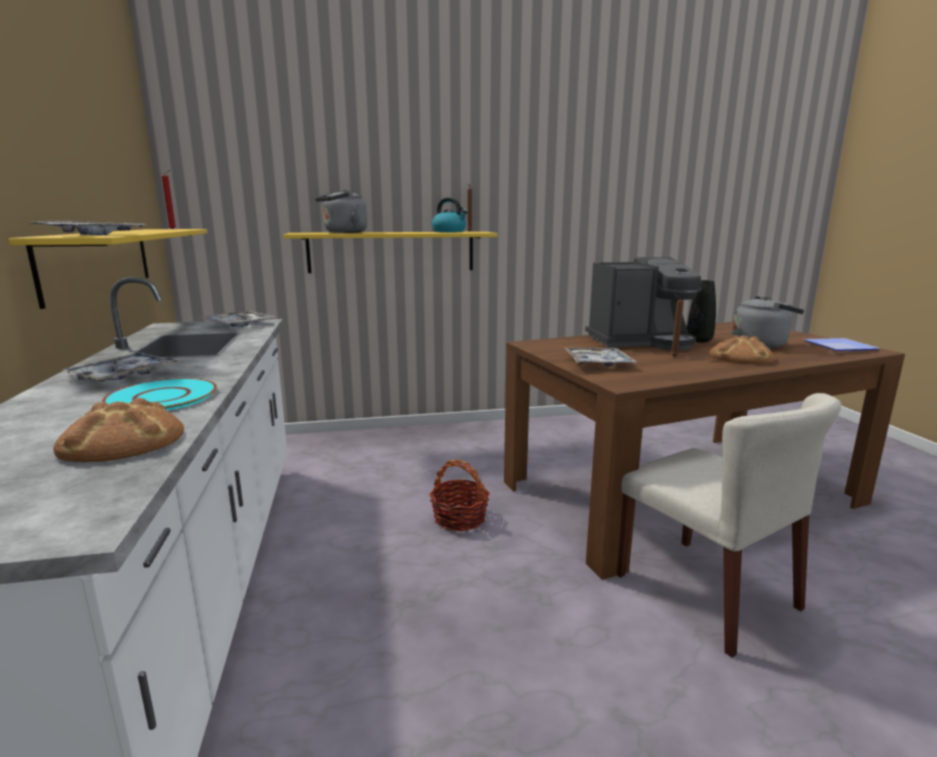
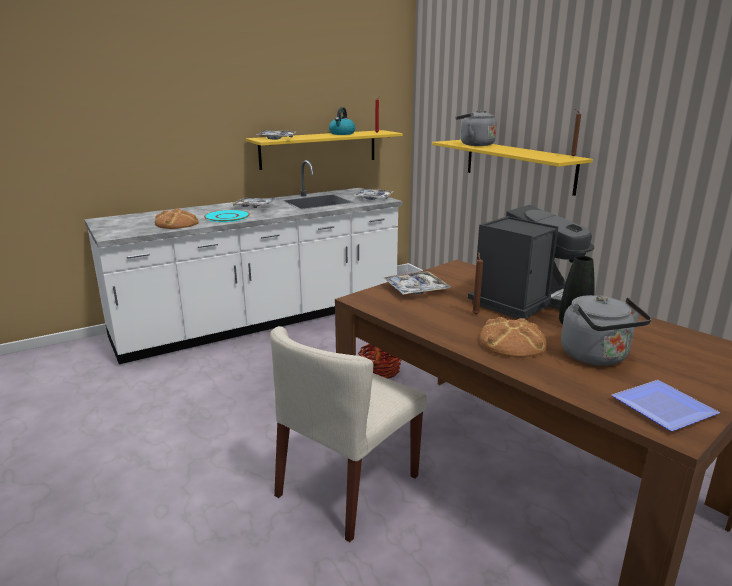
camera: 70 degrees right, 5 degrees up
kettle [432,197,468,232] -> kettle moved to [329,107,356,135]
coffee machine [585,257,702,350] -> coffee machine turned 105 degrees counterclockwise [468,205,594,319]

